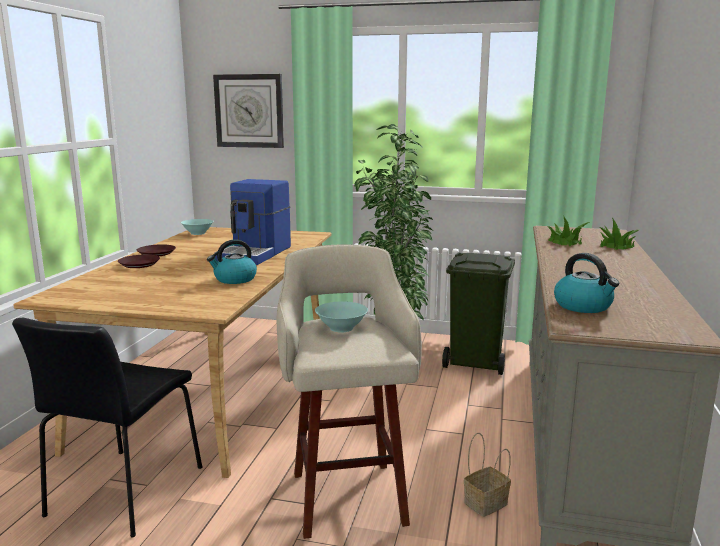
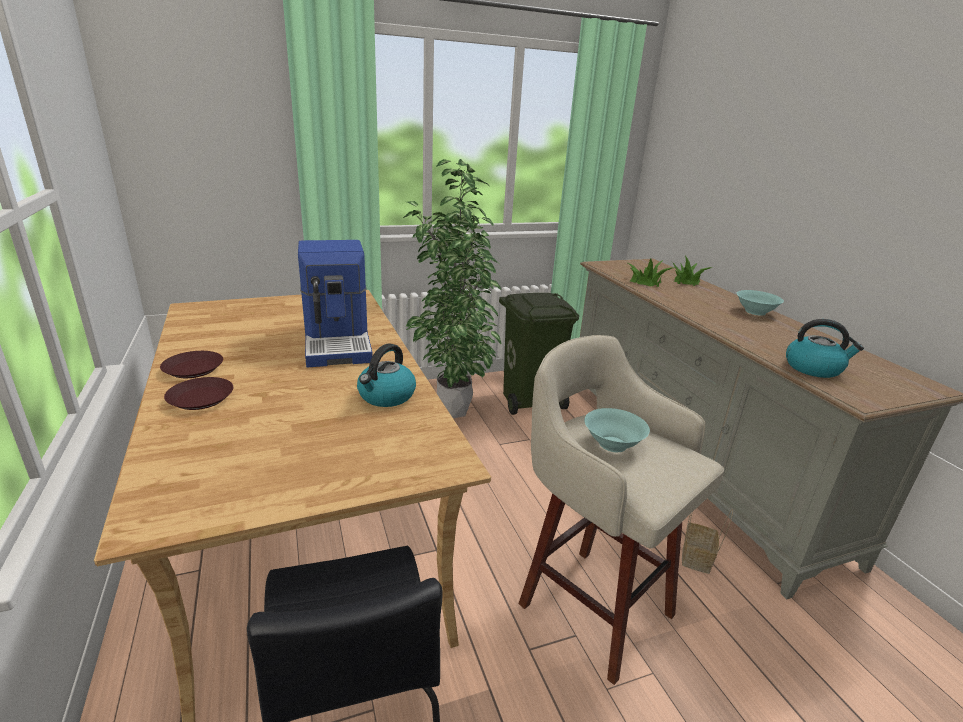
camera: 35 degrees left, 10 degrees up
turquoise bowl [181,219,214,235] -> turquoise bowl moved to [737,290,784,316]
wall clock [213,74,284,148] -> none

